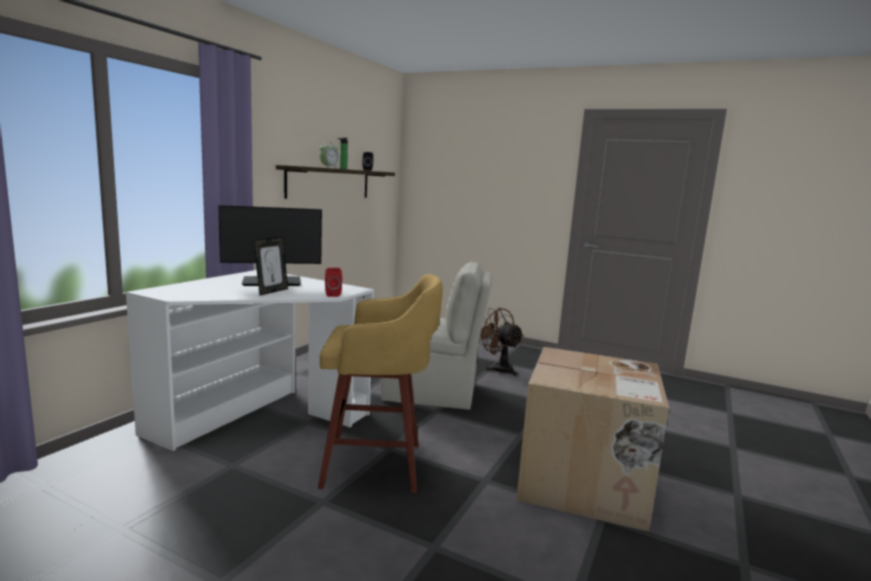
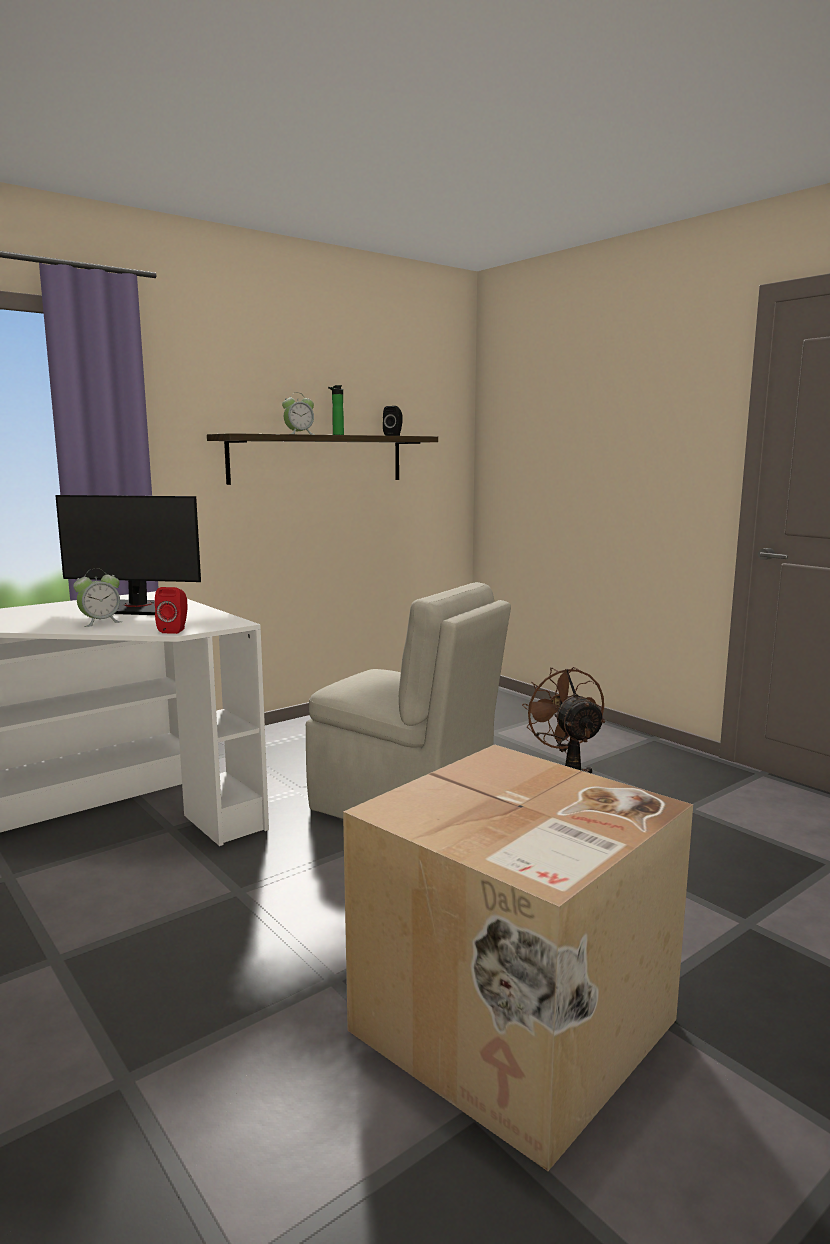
camera: 25 degrees right, 0 degrees up
picture frame [254,237,288,296] -> alarm clock [73,569,122,627]
yellow stool [318,274,443,493] -> none

